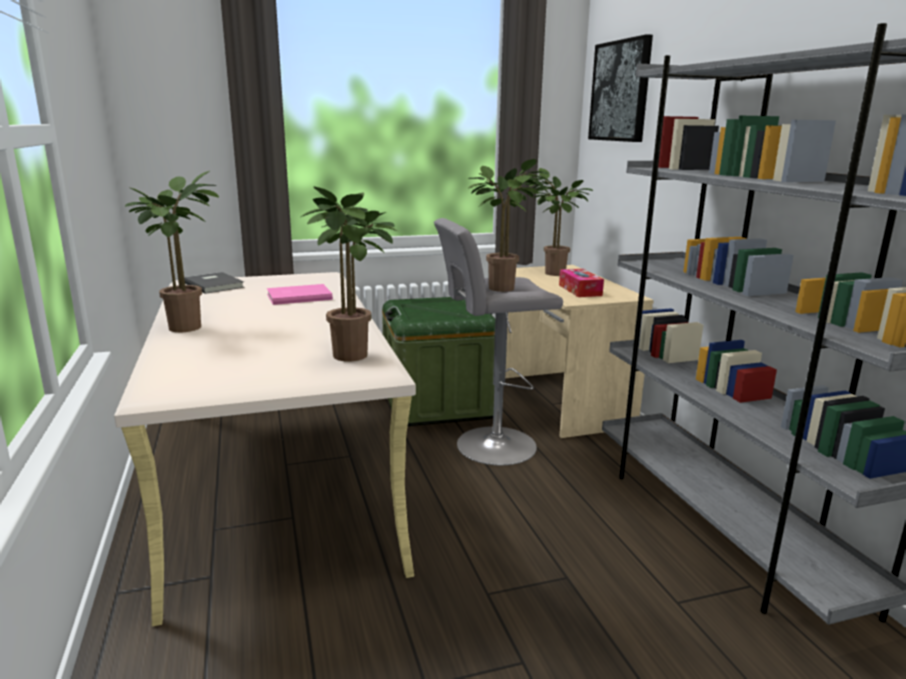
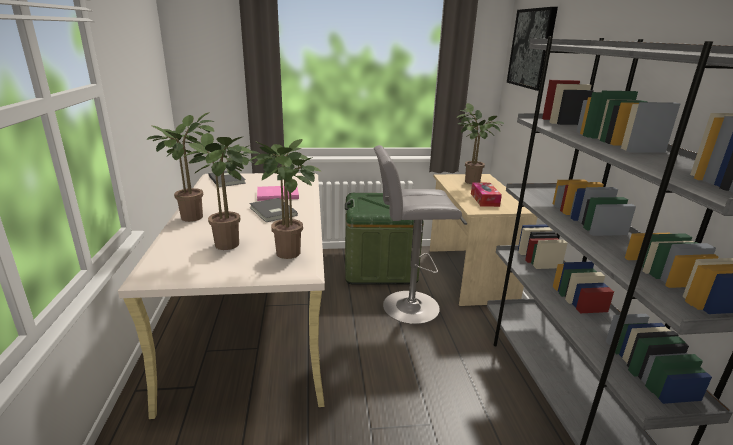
camera: 10 degrees right, 5 degrees up
potted plant [468,159,549,292] -> potted plant moved to [183,133,260,250]
none -> grey book [249,198,298,222]

